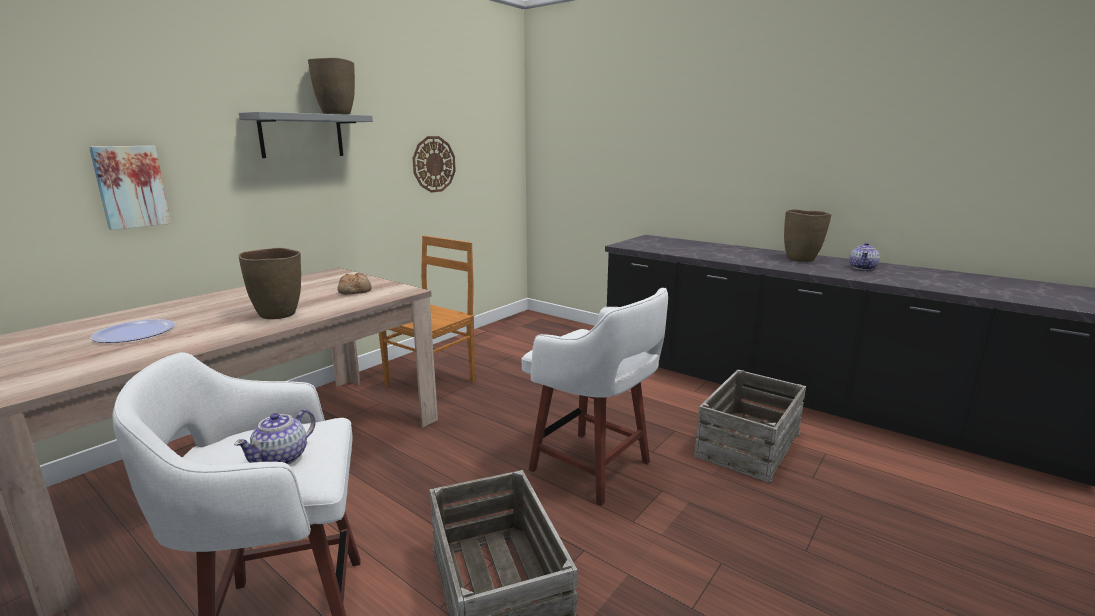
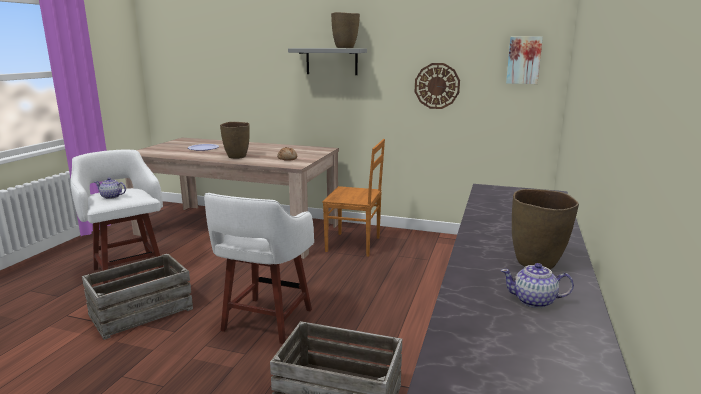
camera: 70 degrees right, 0 degrees up
picture [89,146,171,230] -> picture moved to [506,36,543,84]

